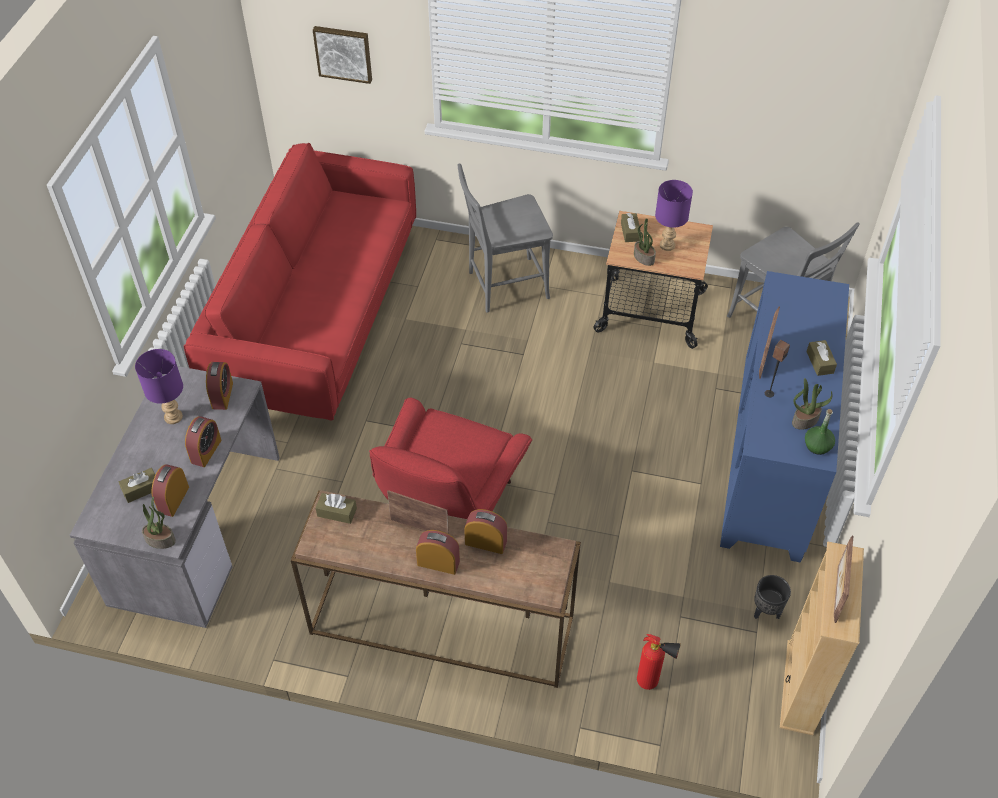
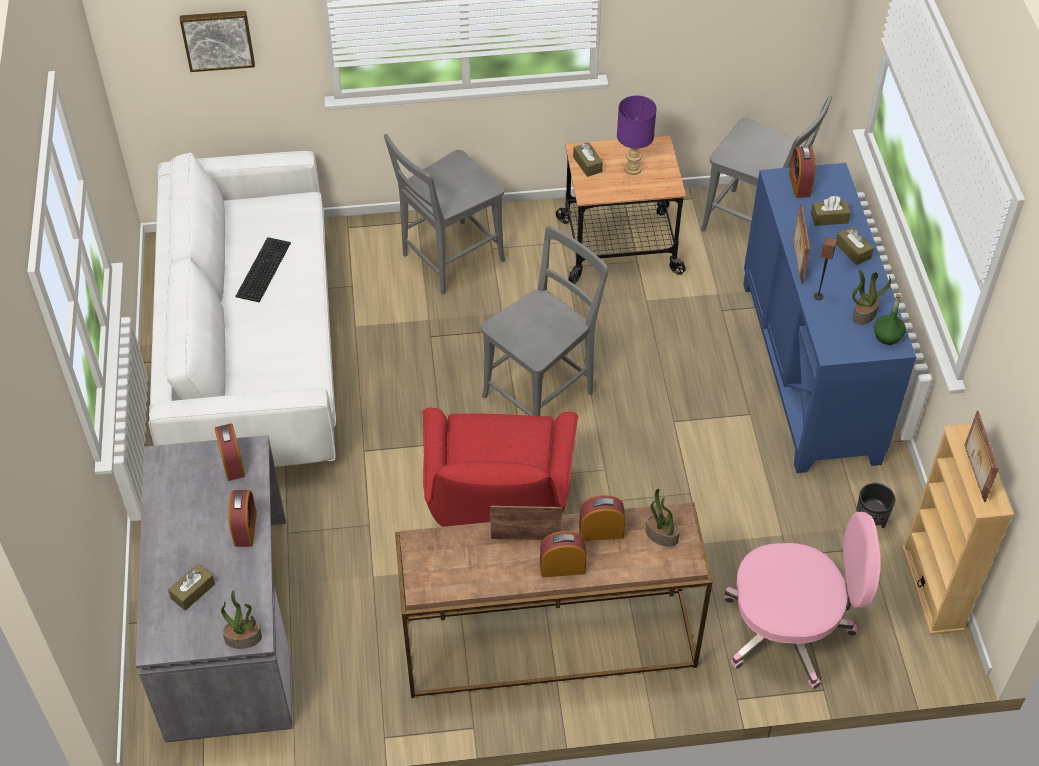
camera: 20 degrees left, 0 degrees up
purple table lamp [135,349,183,424] -> none
alarm clock [151,465,189,517] -> alarm clock moved to [789,146,815,198]
red sofa [184,143,416,421] -> white sofa [149,151,336,467]
brown tissue box [315,493,357,524] -> brown tissue box moved to [811,196,851,226]
potted plant [634,218,656,266] -> potted plant moved to [646,489,680,547]
fire extinguisher [637,634,681,690] -> pink office chair [724,512,881,689]
none -> keyboard [235,237,291,303]
none -> grey chair [480,226,608,416]

